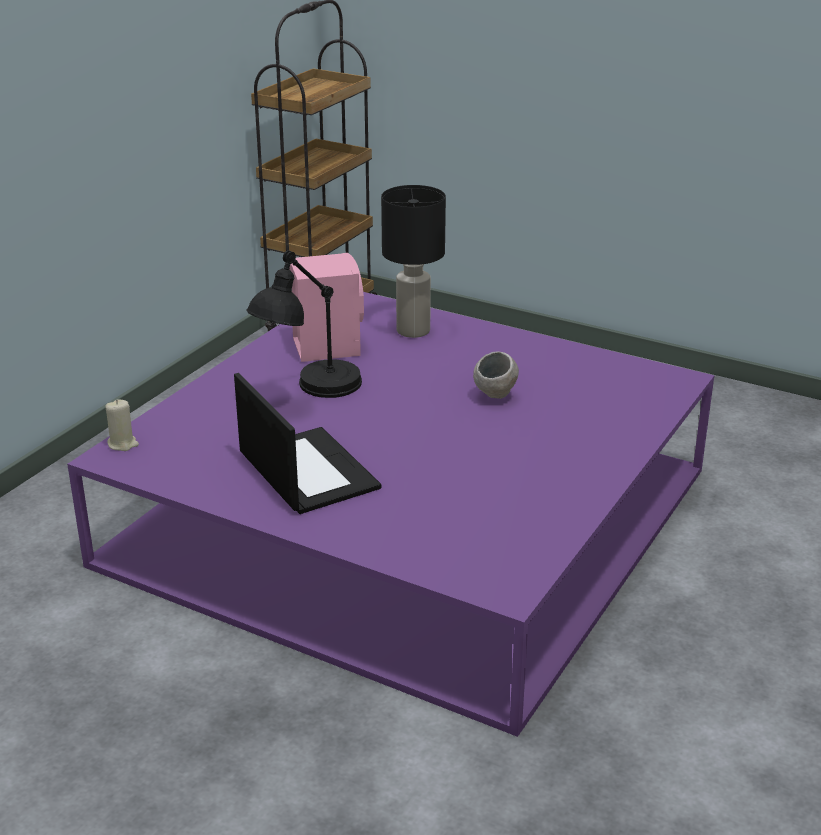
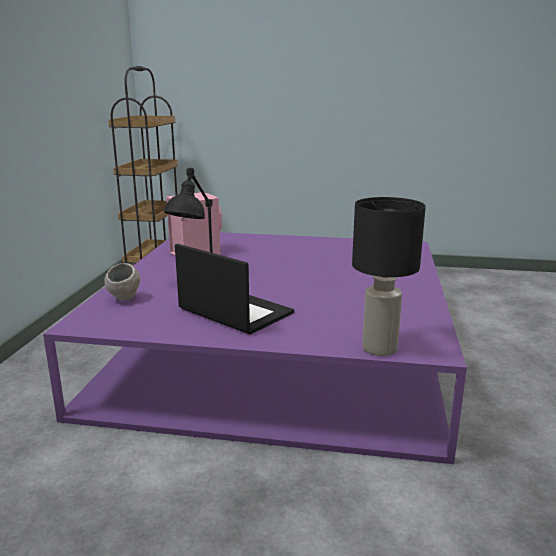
camera: 20 degrees left, 10 degrees down
beige candle [105,399,139,451] -> none
black table lamp [381,185,446,338] -> black table lamp moved to [352,197,426,356]
grey bowl [473,352,519,399] -> grey bowl moved to [104,263,140,300]

